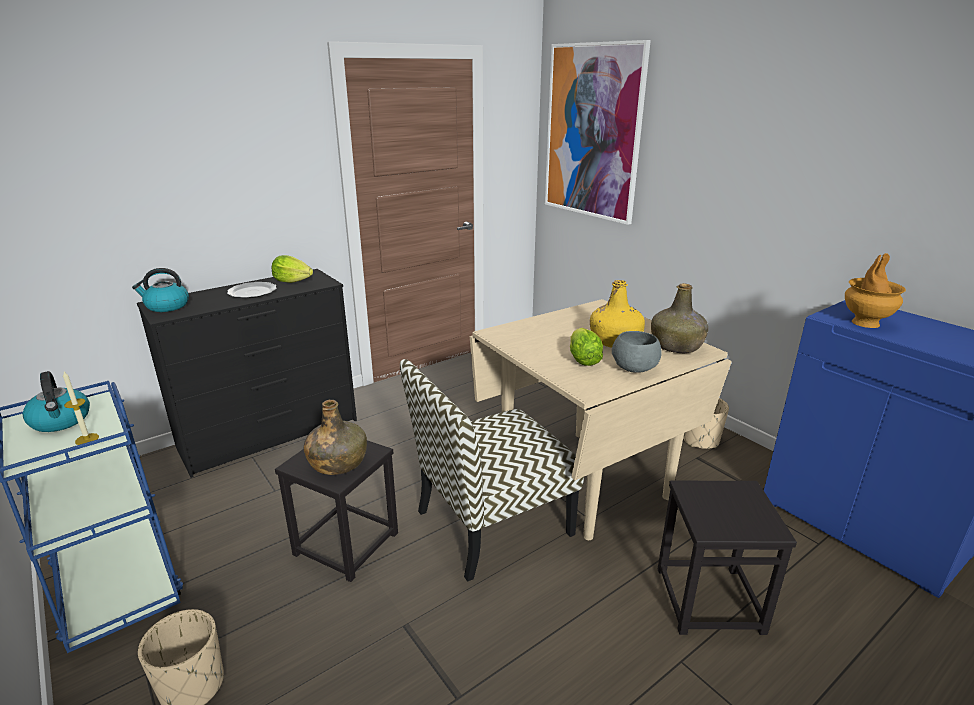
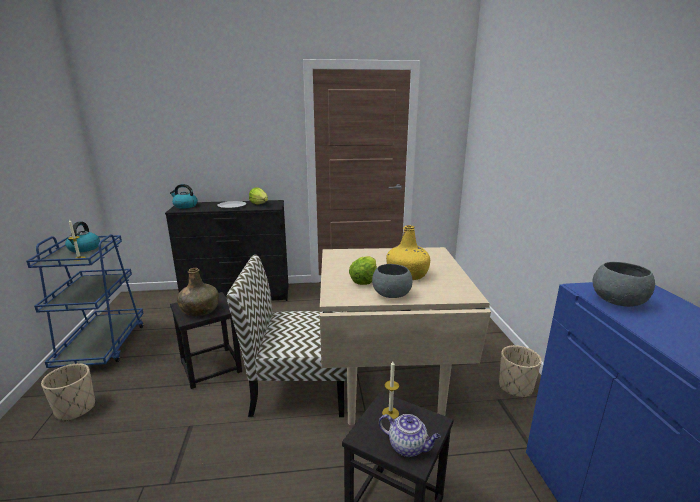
camera: 30 degrees right, 5 degrees down
picture [545,40,651,225] -> none
green bottle [651,283,708,353] -> none
brown vase [845,253,906,328] -> grey bowl [593,262,655,307]
none -> teapot [379,414,441,457]
none -> candle [382,361,399,419]

